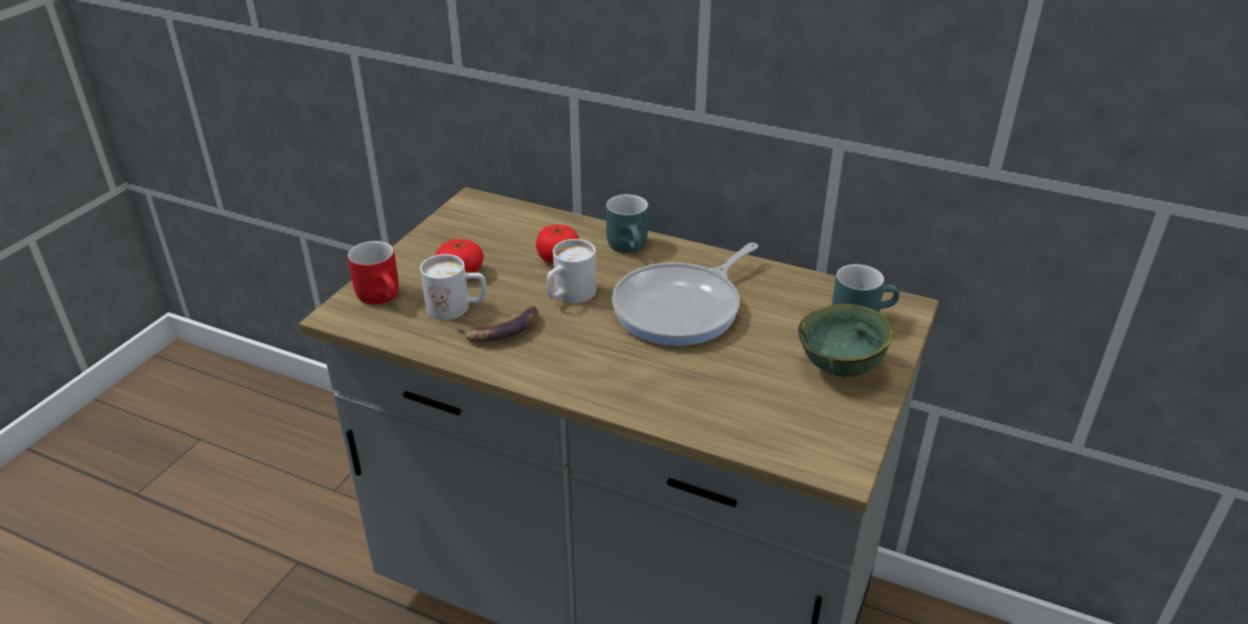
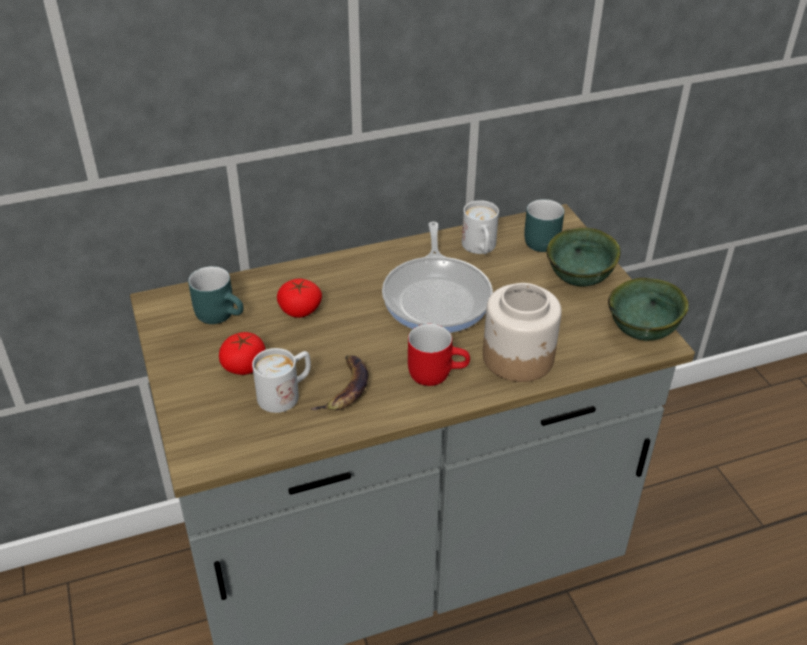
camera: 45 degrees left, 5 degrees up
red mug [347,241,399,305] -> red mug moved to [408,324,470,386]
white mug [547,239,596,303] -> white mug moved to [462,200,499,254]
turquoise mug [606,194,648,253] -> turquoise mug moved to [188,266,244,324]
none -> jar [483,283,562,382]
none -> green bowl [608,278,688,341]

